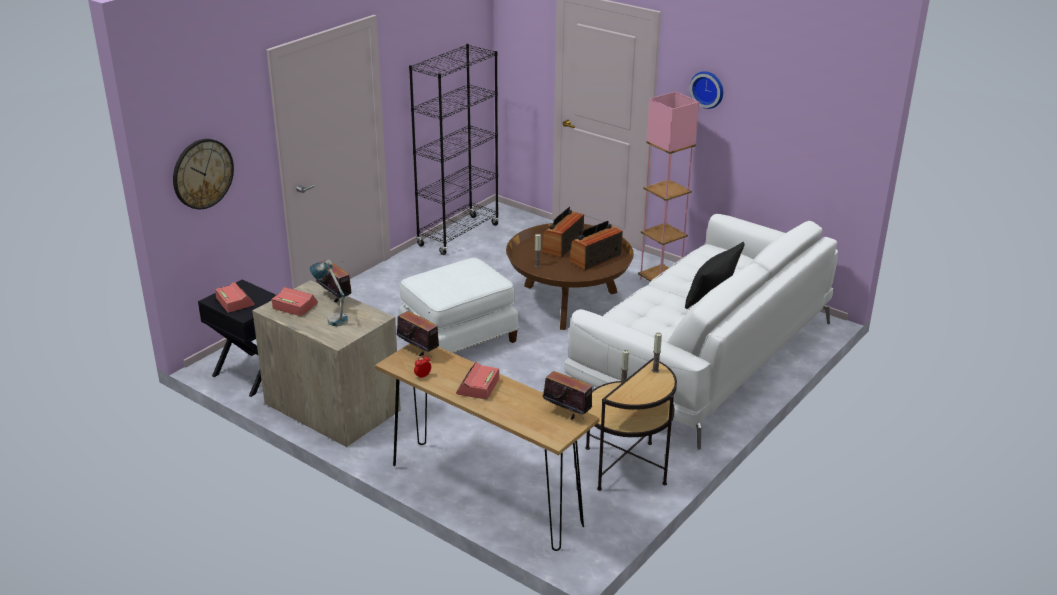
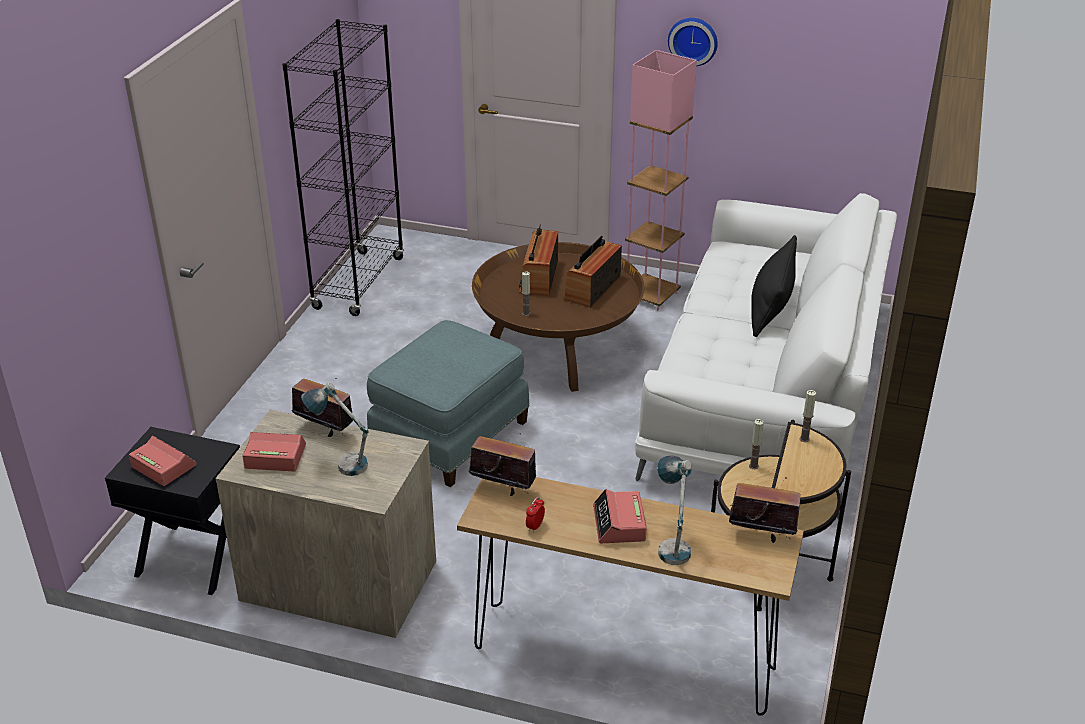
camera: 20 degrees left, 5 degrees up
wall clock [173,139,234,209] -> none
white ottoman [399,258,519,353] -> blue ottoman [367,320,530,487]
none -> table lamp [657,455,692,565]

